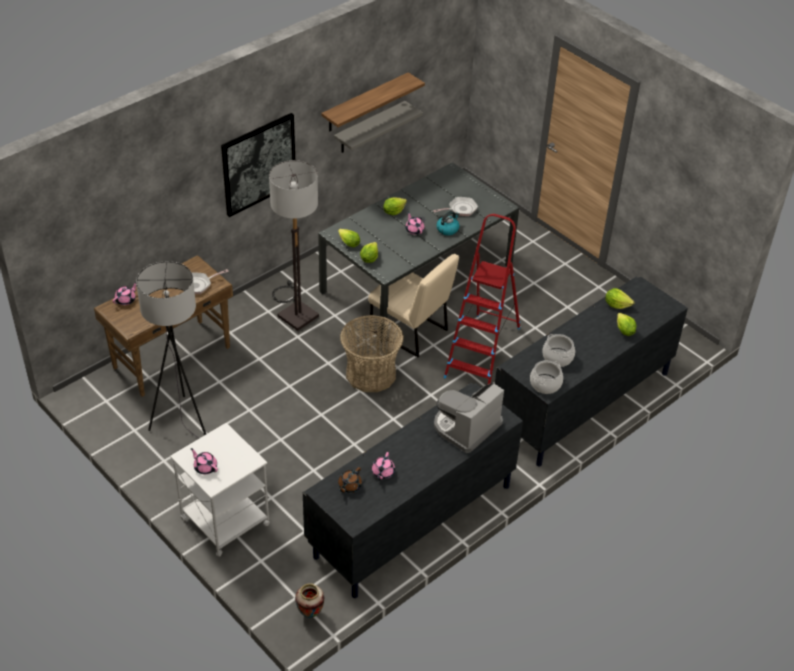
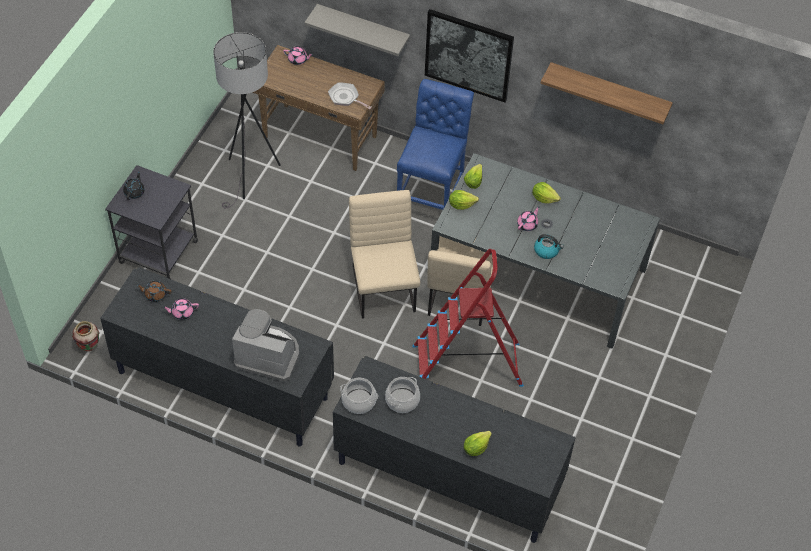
camera: 65 degrees right, 10 degrees up
white cart [170,423,270,557] -> black cart [105,165,198,279]
pink teapot [191,448,218,474] -> black teapot [123,171,145,200]
floor lamp [269,160,319,331] -> blue stool [397,79,474,210]
grey shelf [334,101,423,153] -> grey shelf moved to [305,4,410,56]
basket [340,315,404,392] -> beige chair [349,190,420,319]
frying pan [433,197,478,216] -> none
lettuce [605,288,634,309] -> none

